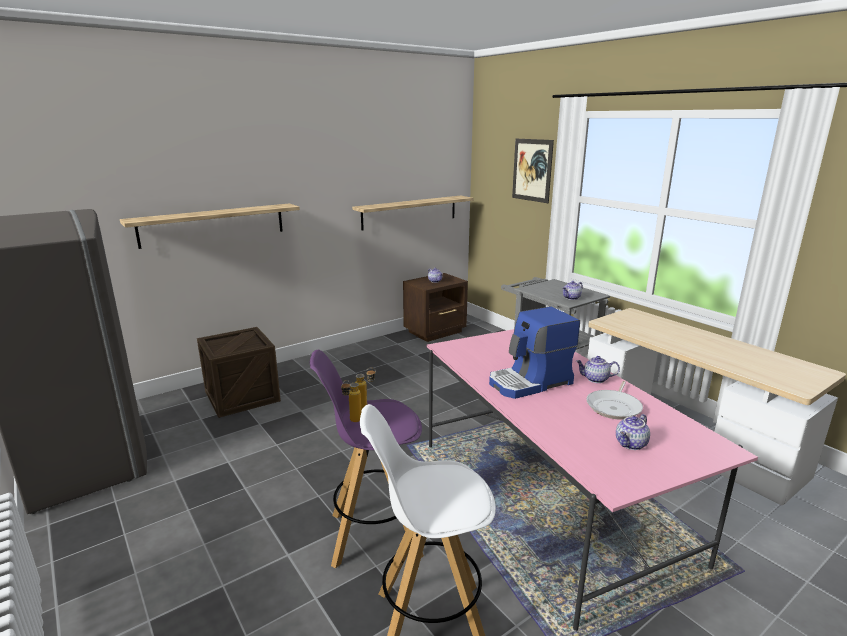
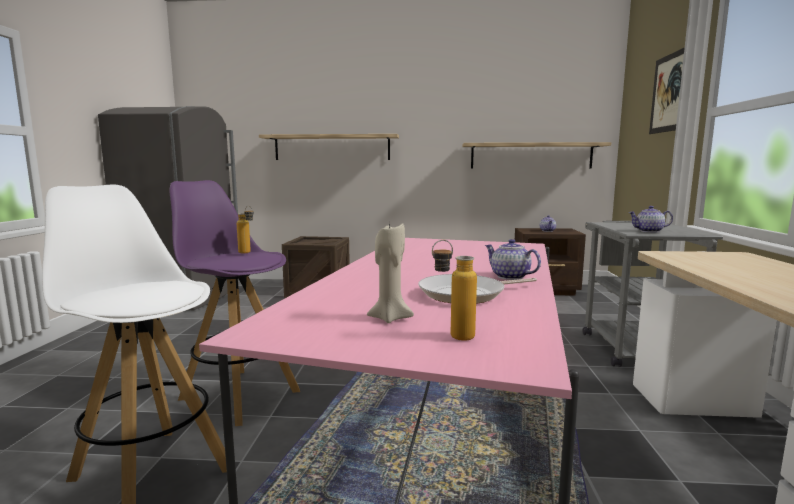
camera: 40 degrees right, 10 degrees down
bottle [341,380,361,422] -> bottle moved to [432,240,477,341]
coffee machine [489,306,580,399] -> none
teapot [616,414,650,450] -> beige candle [367,221,414,323]

